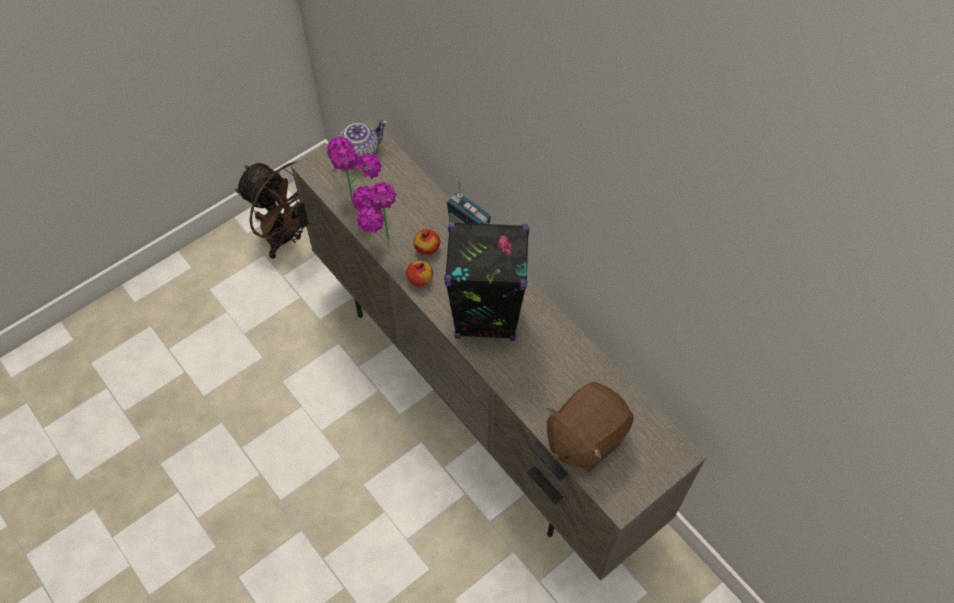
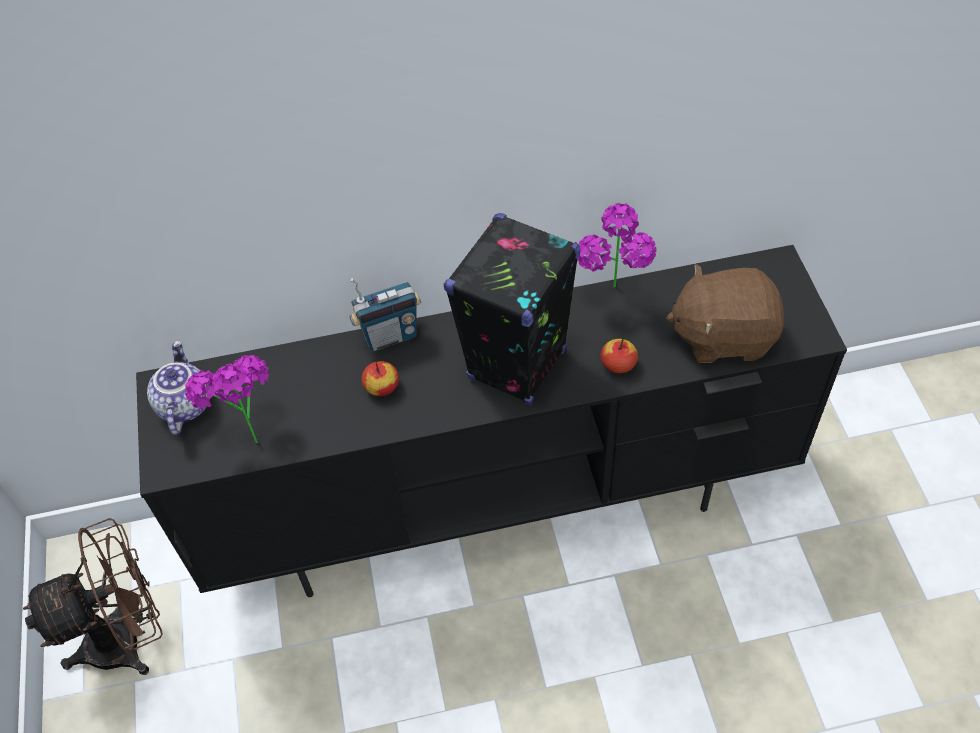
camera: 60 degrees left, 5 degrees down
beige tv stand [291,118,707,581] -> black tv stand [136,245,847,597]
potted plant [352,182,396,240] -> potted plant moved to [577,202,656,287]
apple [406,260,433,286] -> apple moved to [600,337,638,373]
brown plush toy [547,382,634,472] -> brown plush toy turned 105 degrees clockwise [666,263,784,363]

